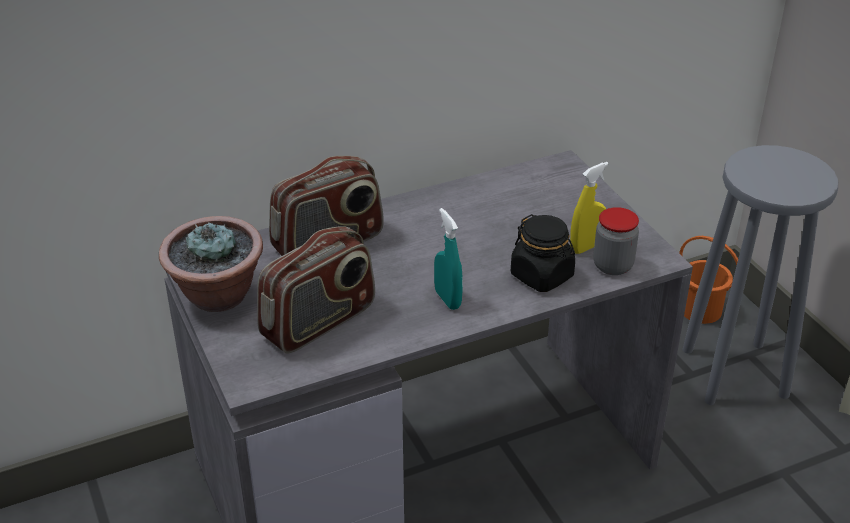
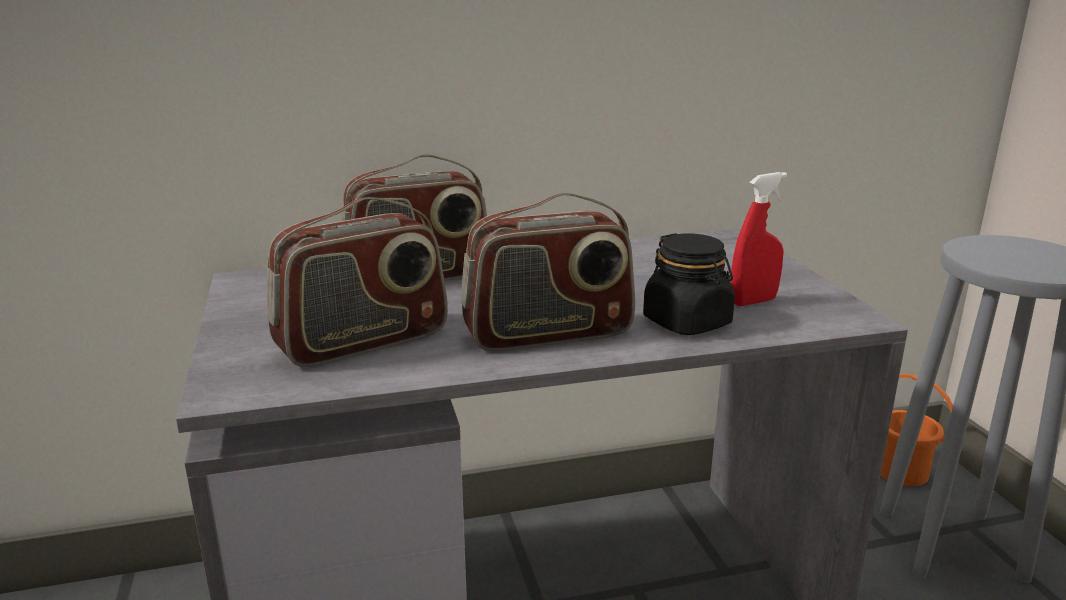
camera: 10 degrees right, 15 degrees down
potted plant [159,216,263,312] -> none
turquoise spray bottle [434,208,463,310] -> radio [461,193,635,351]
yellow spray bottle [570,162,609,254] -> red spray bottle [731,172,787,306]
jar [593,207,639,275] -> none

